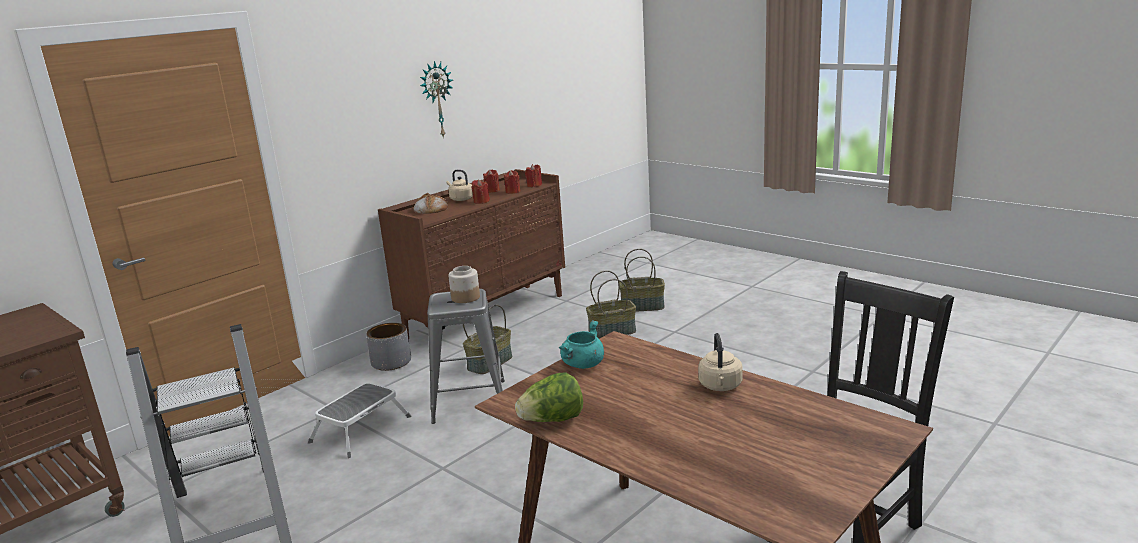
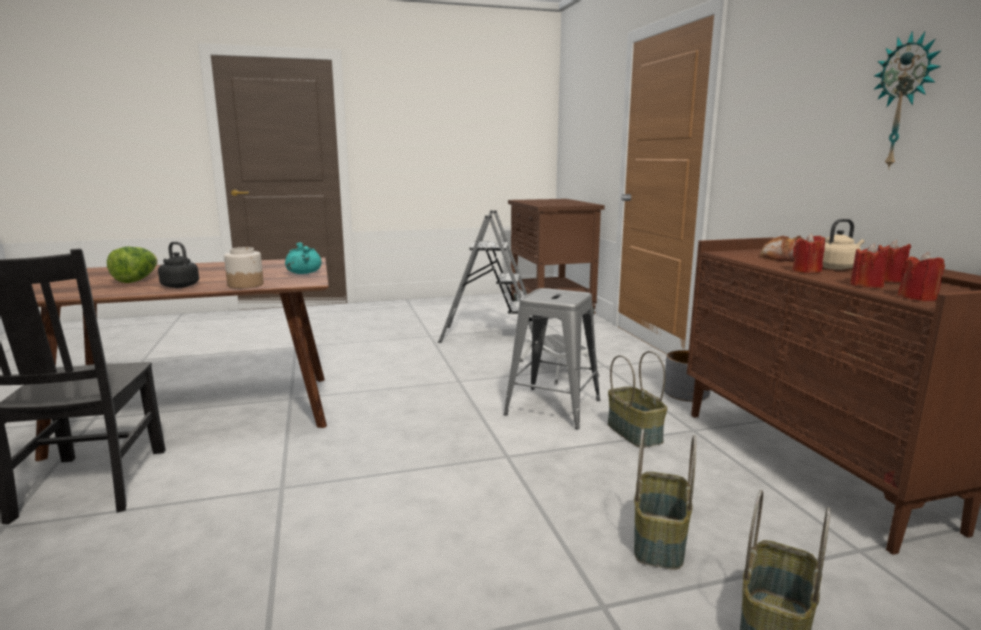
camera: 120 degrees right, 5 degrees down
jar [448,266,480,303] -> jar moved to [224,247,264,289]
lettuce [515,373,583,422] -> lettuce moved to [107,247,157,283]
beige kettle [698,333,743,391] -> black kettle [158,242,199,288]

